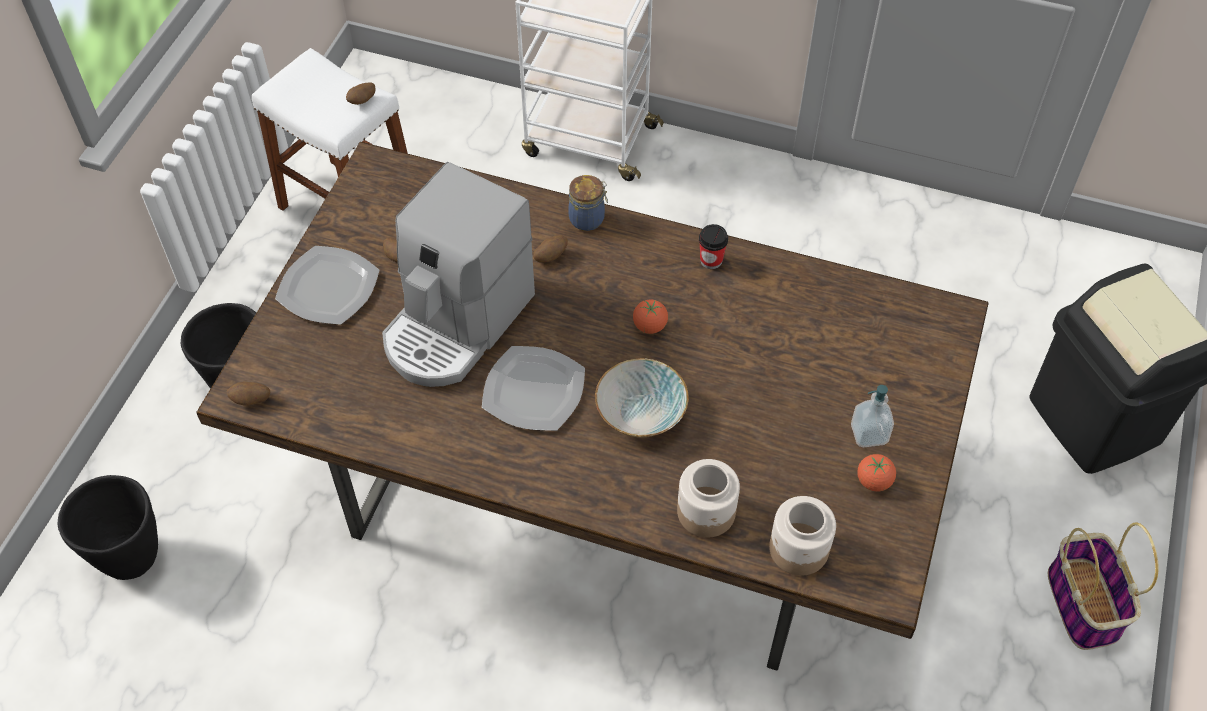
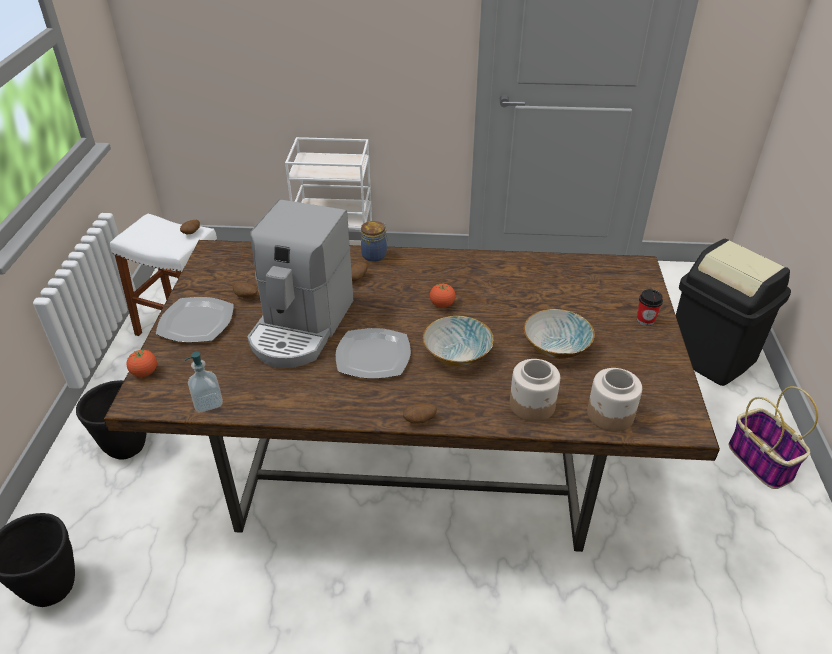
camera: 15 degrees left, 15 degrees down
potato [226,382,270,406] -> potato moved to [403,404,437,424]
cup [699,224,728,269] -> cup moved to [637,289,663,326]
soap dispenser [851,385,894,447] -> soap dispenser moved to [185,352,223,412]
tomato [857,454,896,491] -> tomato moved to [126,350,157,377]
none -> bowl [524,309,595,359]

